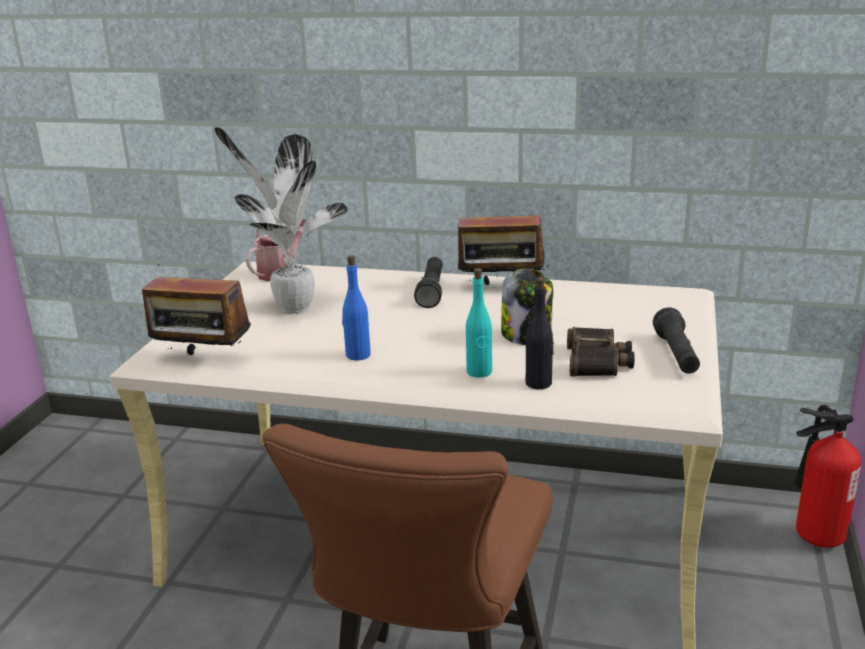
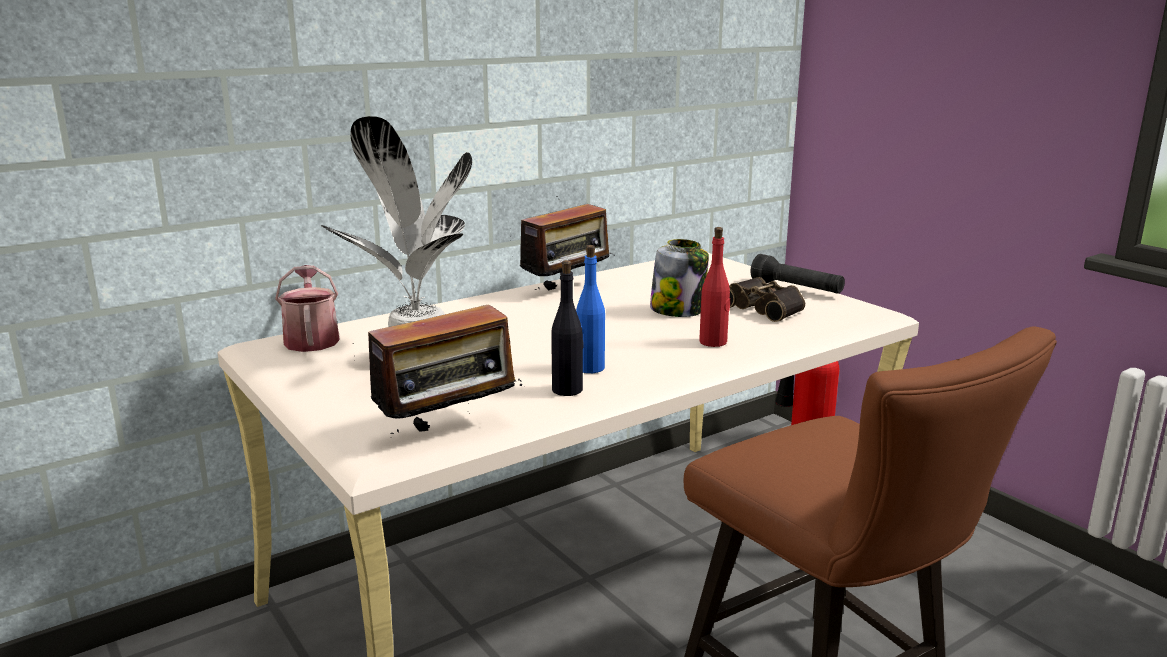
camera: 50 degrees left, 5 degrees down
black flashlight [414,257,443,308] -> none
turquoise bottle [466,268,492,378] -> red bottle [699,227,730,347]
black bottle [526,277,554,389] -> black bottle moved to [551,260,584,396]

